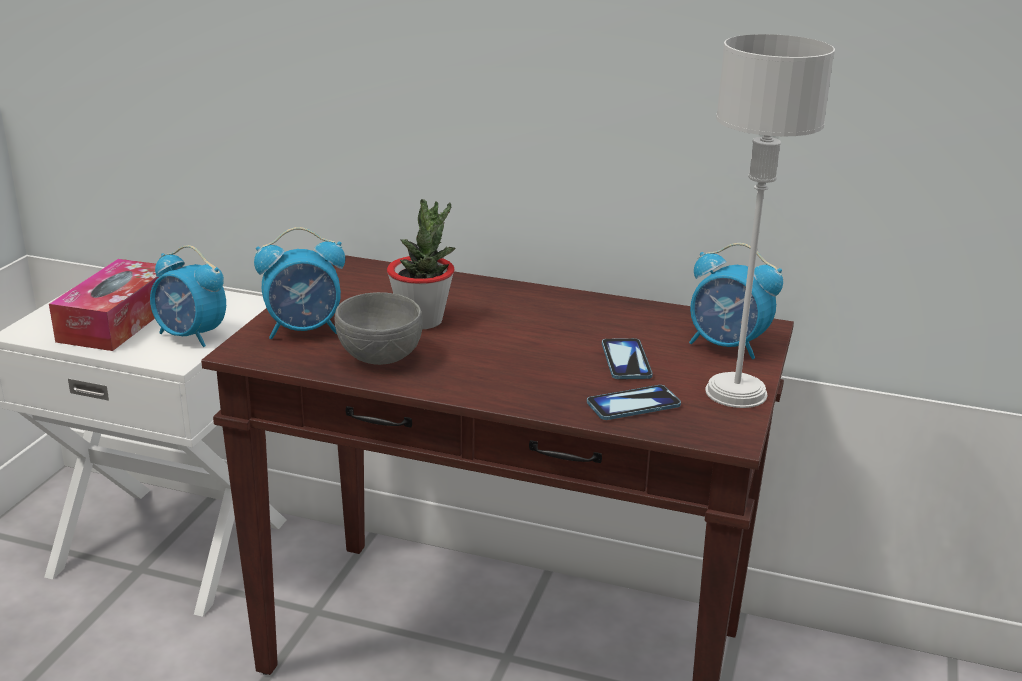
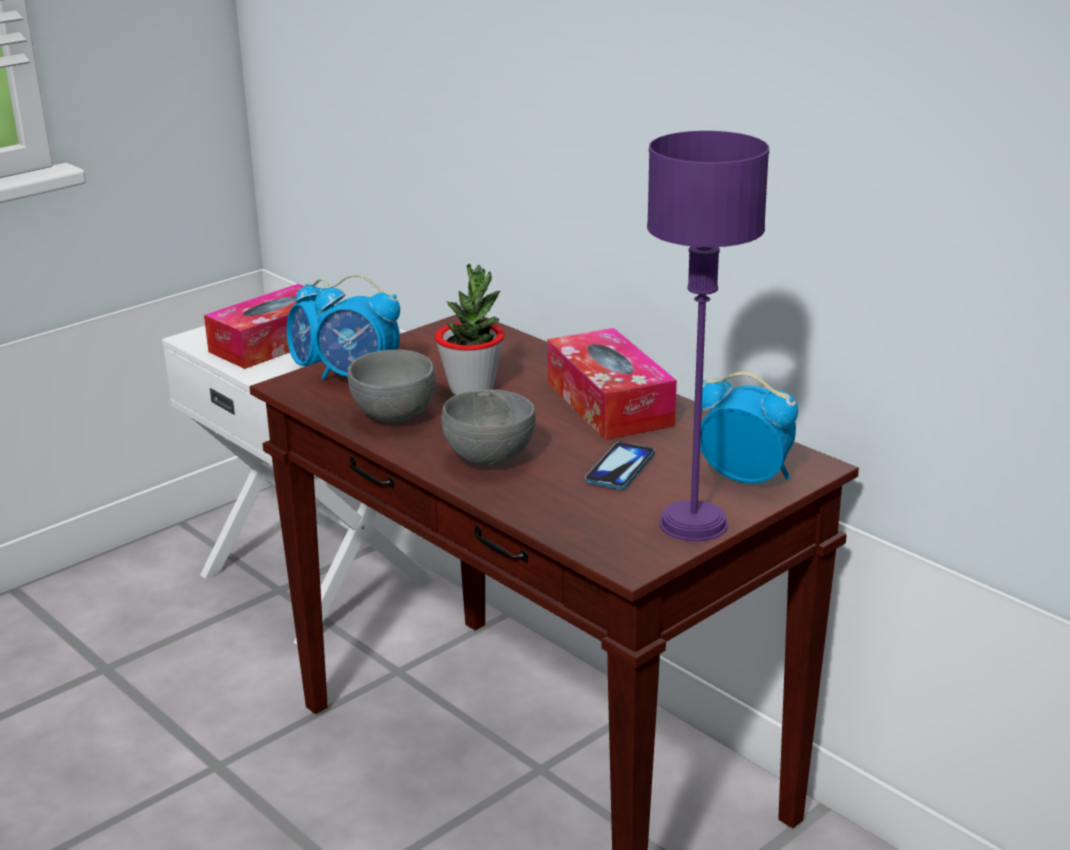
camera: 30 degrees right, 0 degrees up
phone [587,385,681,420] -> none
alarm clock [689,243,783,359] -> alarm clock turned 150 degrees clockwise [700,372,798,484]
grey table lamp [705,34,835,408] -> purple table lamp [647,131,769,541]
none -> grey bowl [441,390,535,466]
none -> tissue box [547,328,677,440]

